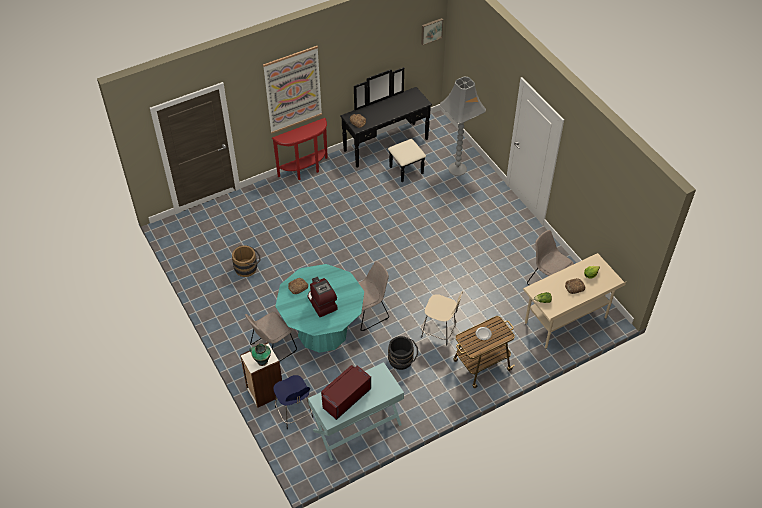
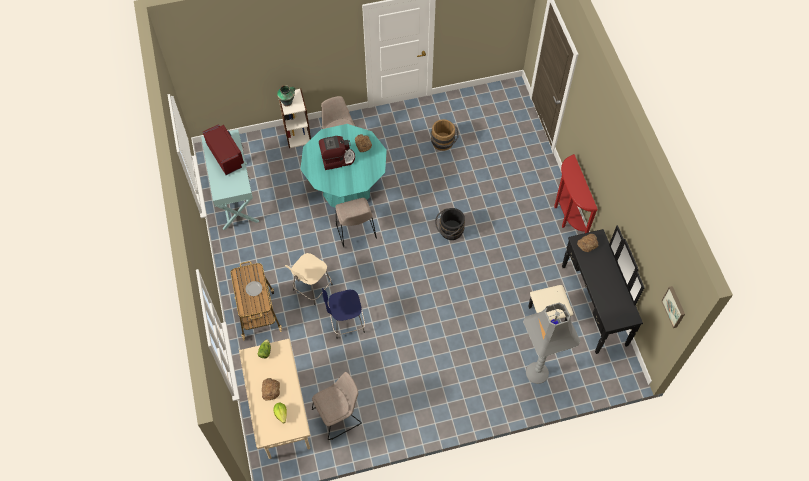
camera: 105 degrees right, 10 degrees up
picture [263,46,322,133] -> none
blue stool [273,375,313,429] -> blue stool moved to [322,288,365,339]
black bucket [388,336,418,370] -> black bucket moved to [435,208,465,240]

